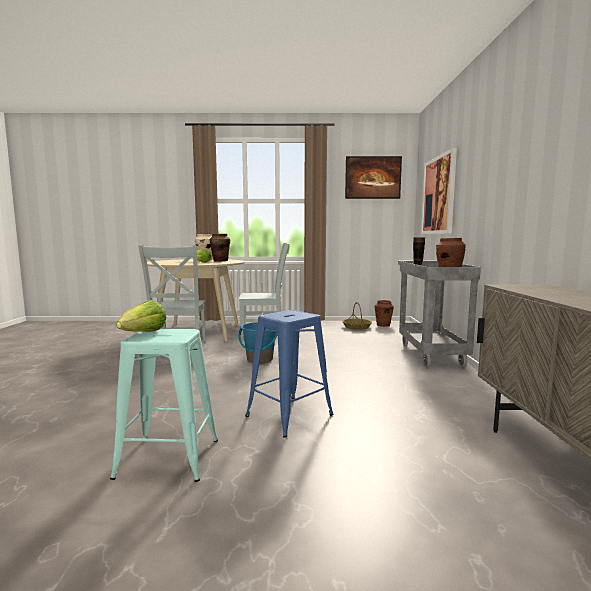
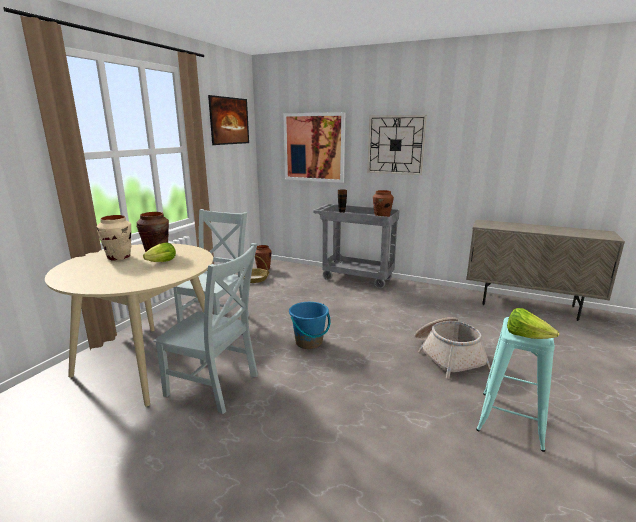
camera: 65 degrees left, 10 degrees up
blue stool [245,310,334,438] -> basket [414,317,491,379]
none -> wall clock [367,115,427,175]

